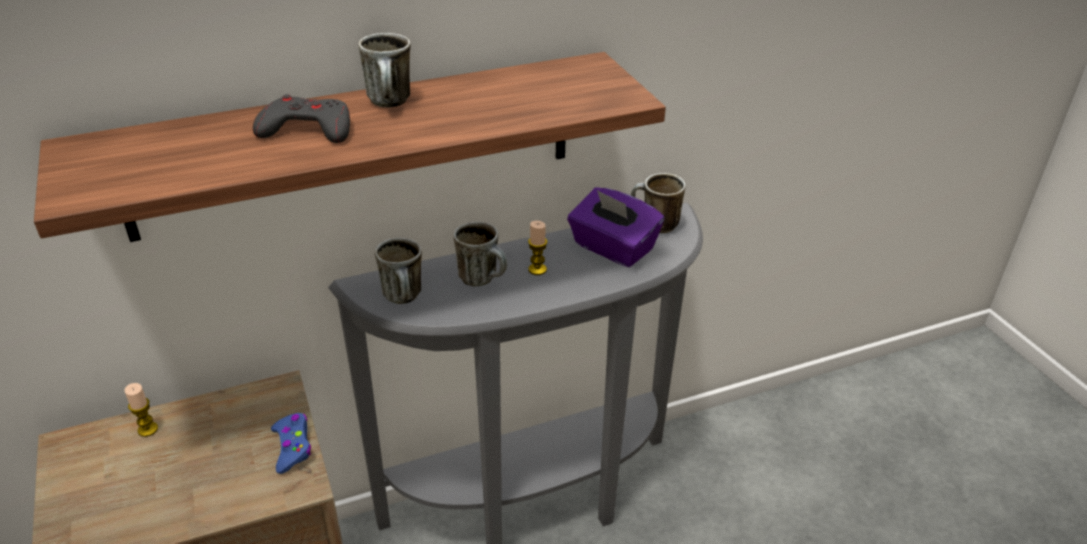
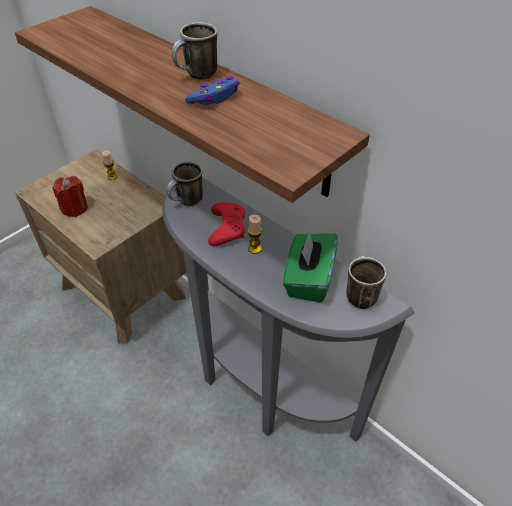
camera: 65 degrees right, 10 degrees up
grey game controller [253,94,350,143] -> none
blue game controller [271,413,311,474] -> blue game controller moved to [185,76,240,105]
mug [454,222,507,286] -> red game controller [208,202,245,246]
purple tissue box [567,188,664,267] -> green tissue box [283,231,338,303]
none -> red candle [53,176,88,217]

